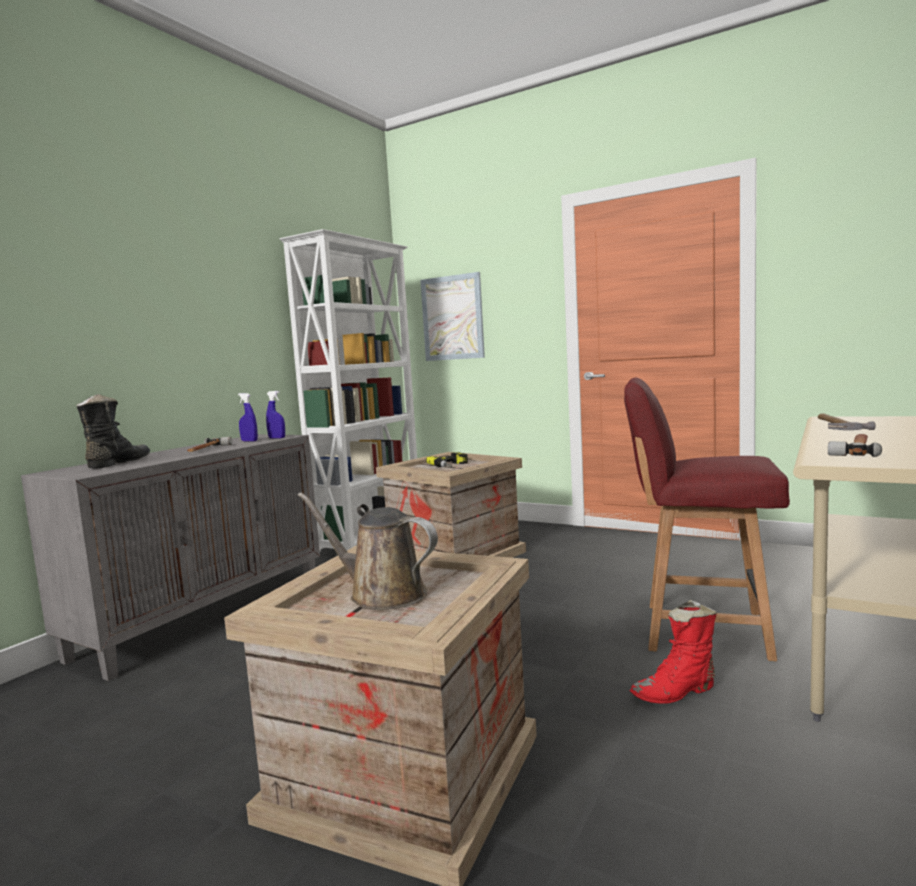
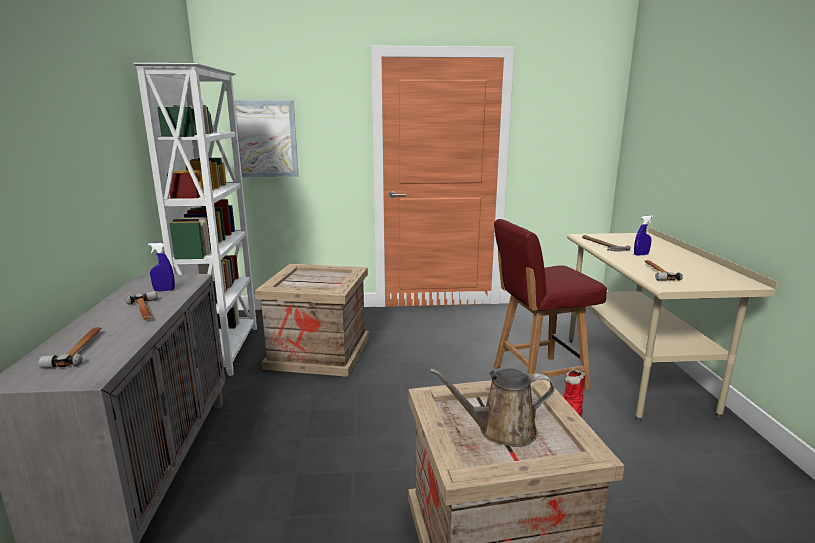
camera: 35 degrees left, 10 degrees up
black boot [76,394,150,469] -> hammer [38,327,101,368]
blue spray bottle [266,391,285,439] -> blue spray bottle moved to [634,215,653,256]
power drill [426,452,468,467] -> none

